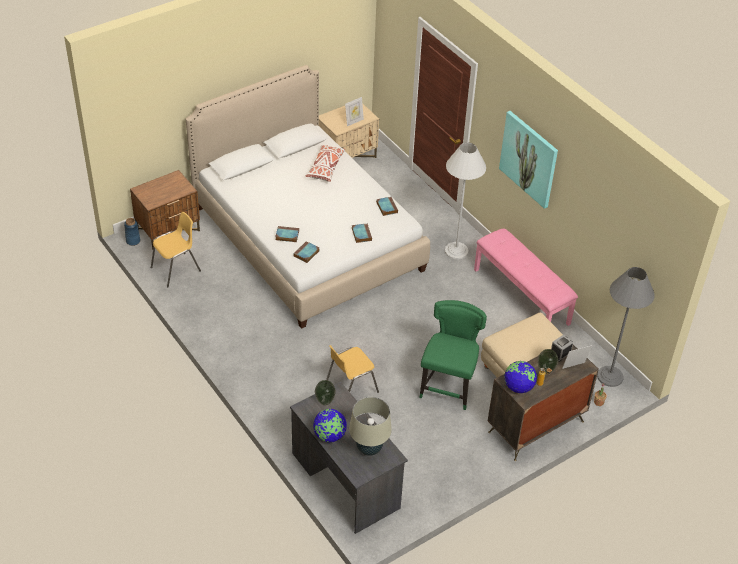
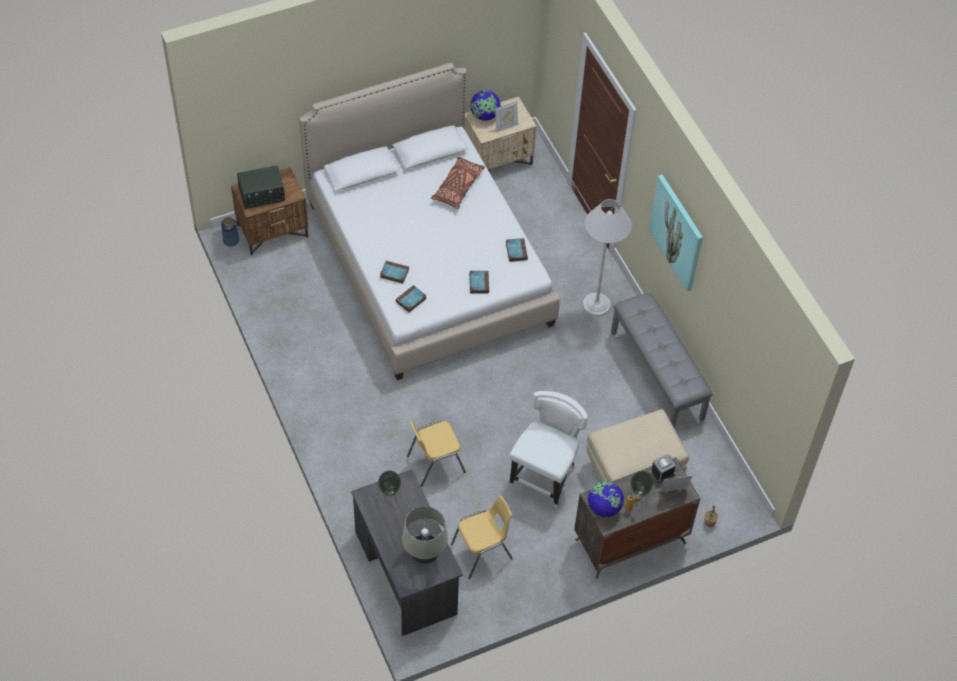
camera: 10 degrees right, 10 degrees up
yellow chair [151,212,201,287] -> yellow chair moved to [451,496,513,579]
white pillow [305,144,345,182] -> brown pillow [431,157,485,209]
globe [313,409,347,442] -> globe moved to [470,90,501,121]
green chair [419,300,487,410] -> white chair [509,391,588,509]
pink bench [474,229,578,326] -> grey bench [611,293,713,428]
grey floor lamp [597,267,655,387] -> none
none -> radio [237,166,285,209]

